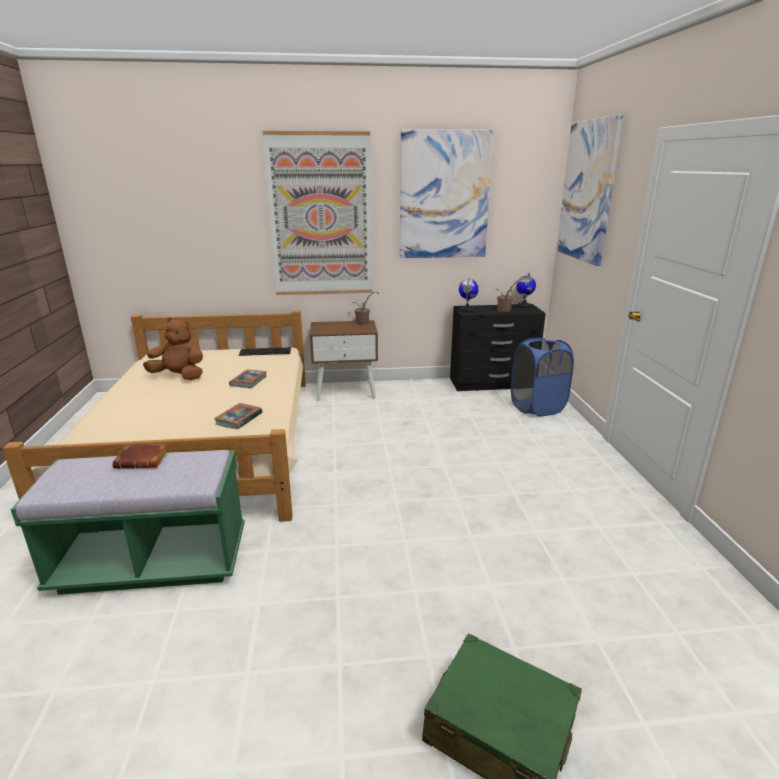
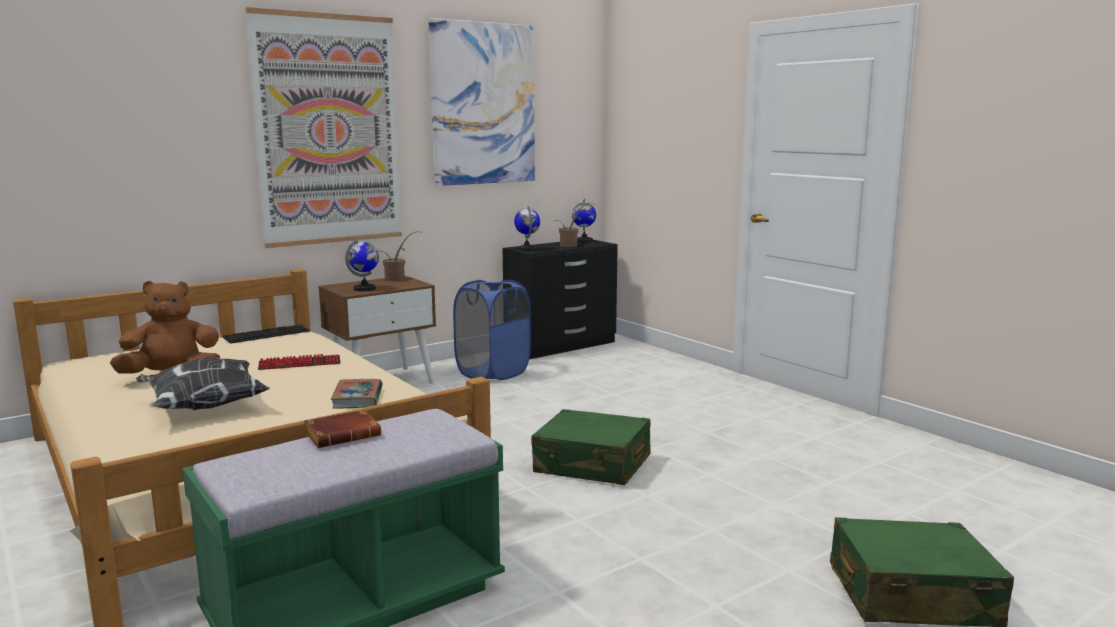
camera: 30 degrees left, 10 degrees down
book [229,370,267,388] -> keyboard [258,354,340,370]
blue laundry basket [511,337,574,416] -> blue laundry basket moved to [453,280,531,380]
picture [556,115,624,266] -> none
none -> pillow [136,358,270,410]
none -> globe [345,239,379,291]
none -> green suitcase [531,409,651,485]

